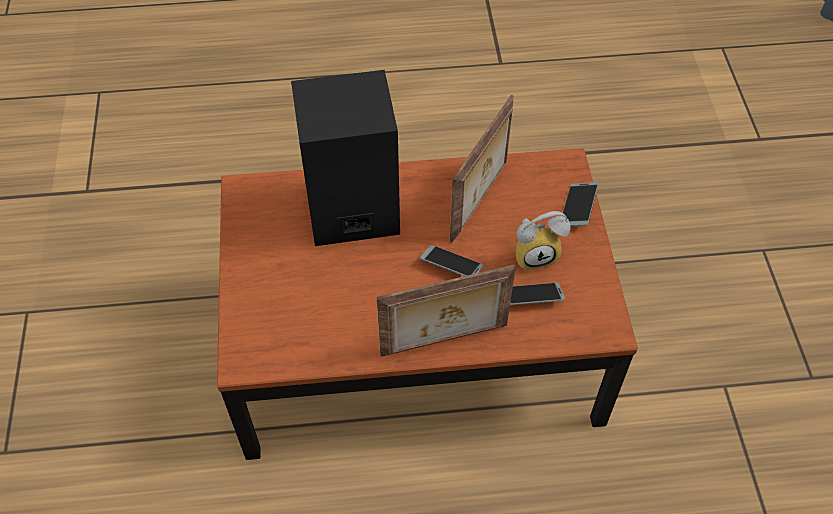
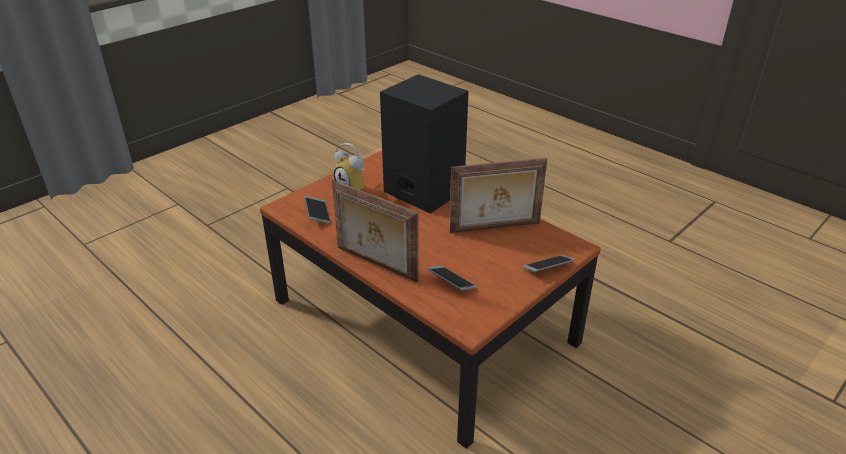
camera: 50 degrees right, 20 degrees down
phone [420,245,484,276] -> phone moved to [304,196,331,224]
alarm clock [516,211,570,270] -> alarm clock moved to [334,143,365,191]

